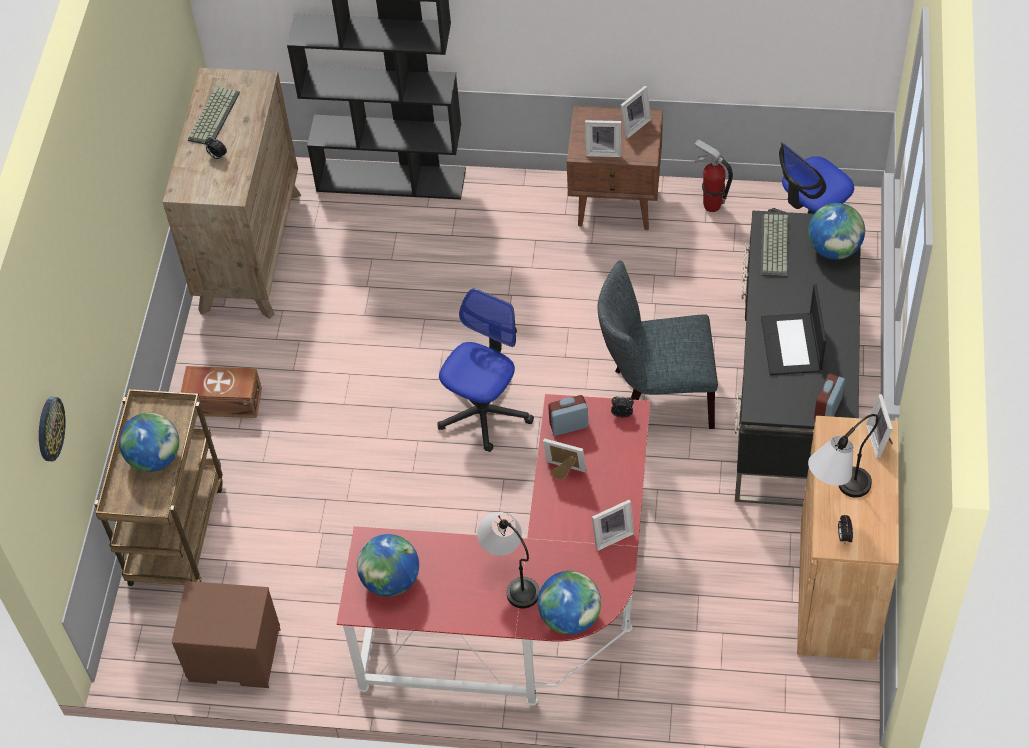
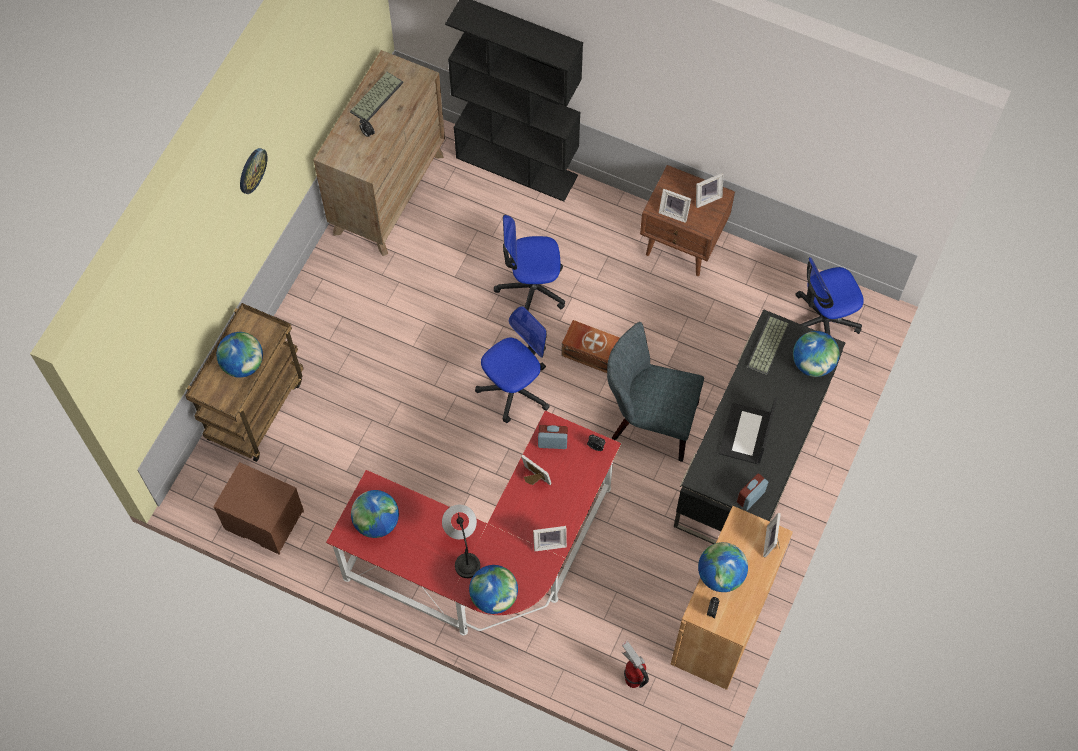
camera: 15 degrees right, 10 degrees up
wall clock [39,397,66,461] -> wall clock moved to [240,148,267,194]
brown storage box [181,366,262,418] -> brown storage box moved to [561,320,620,373]
fire extinguisher [694,139,733,212] -> fire extinguisher moved to [622,641,649,688]
table lamp [808,414,878,498] -> globe [698,542,748,592]
none -> office chair [494,215,565,311]

